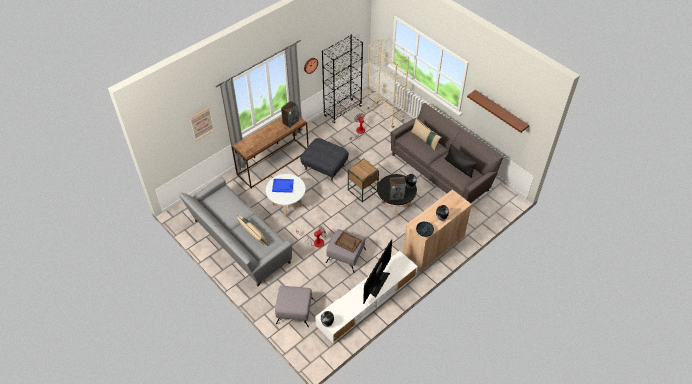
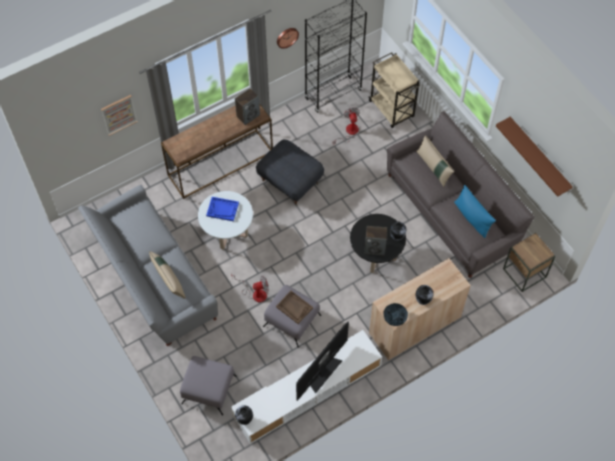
camera: 10 degrees right, 10 degrees up
brown side table [348,158,379,202] -> brown side table moved to [503,233,556,292]
beige bookcase [366,38,409,128] -> beige cart [369,52,420,128]
black pillow [445,144,478,178] -> blue pillow [454,185,496,238]

